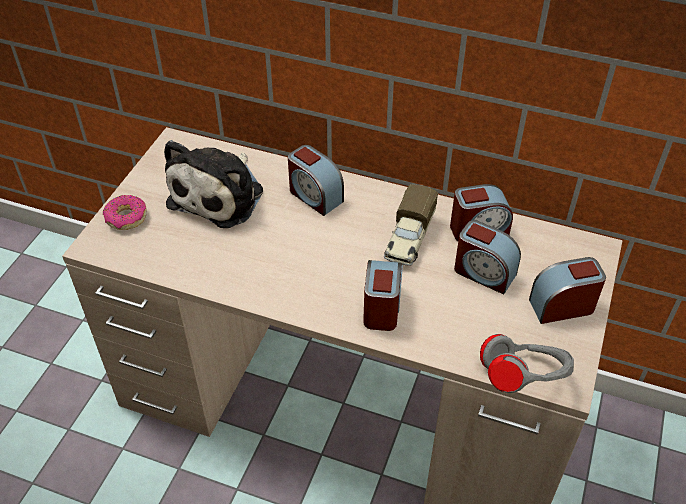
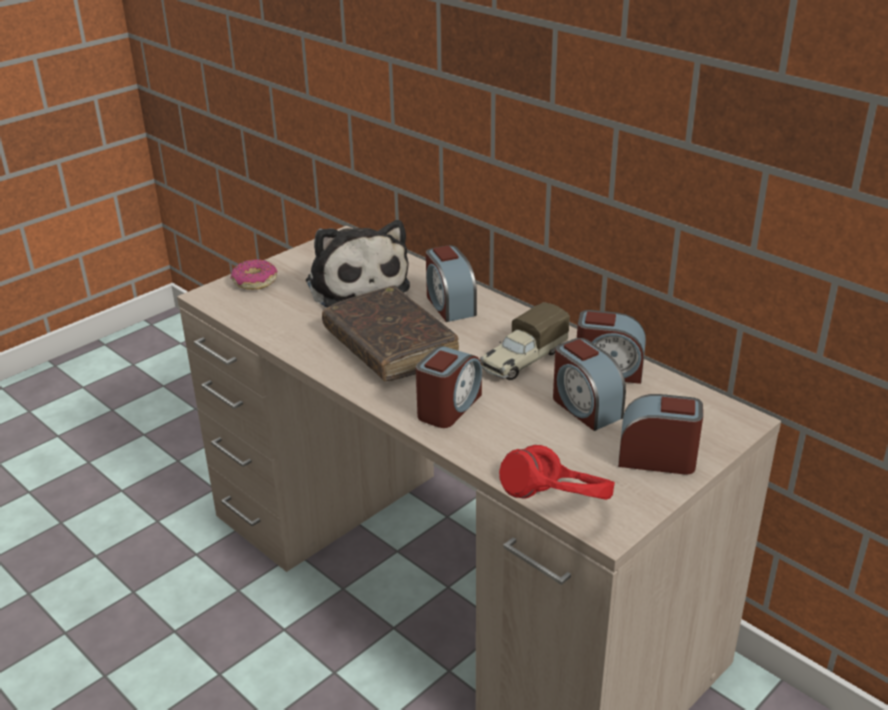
camera: 25 degrees right, 15 degrees down
plush toy [164,140,263,228] -> plush toy turned 75 degrees counterclockwise [306,220,410,308]
grey headphones [480,334,574,393] -> red headphones [499,445,615,500]
none -> brown book [322,286,459,381]

